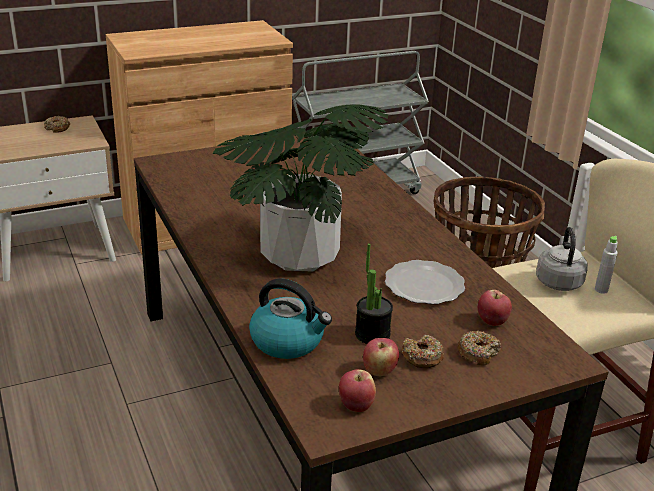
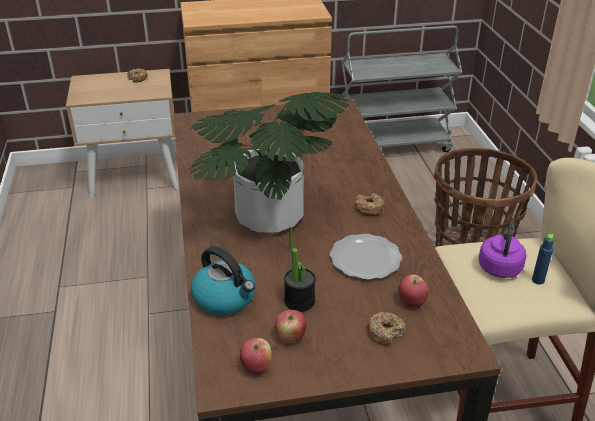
camera: 15 degrees right, 5 degrees up
donut [402,335,444,368] -> donut moved to [354,193,385,216]
grey kettle [536,227,588,291] -> purple kettle [479,220,527,278]
grey bottle [595,236,618,294] -> blue bottle [532,234,554,285]

